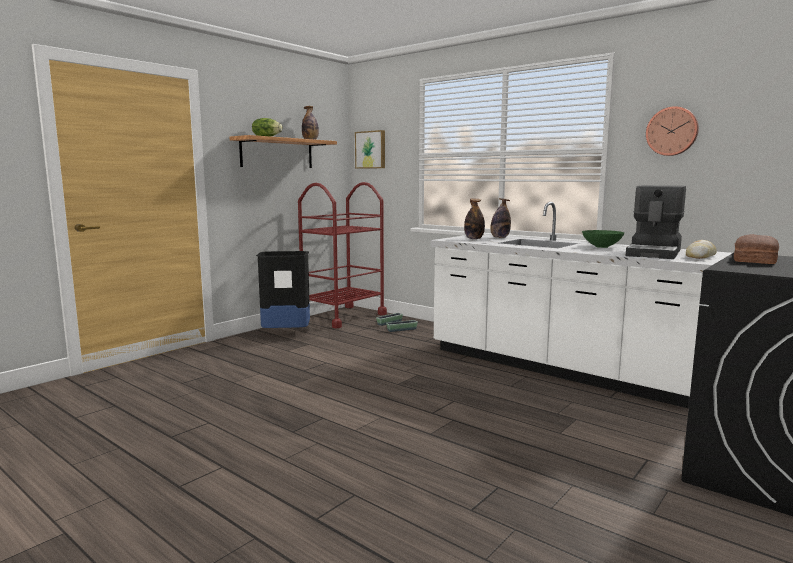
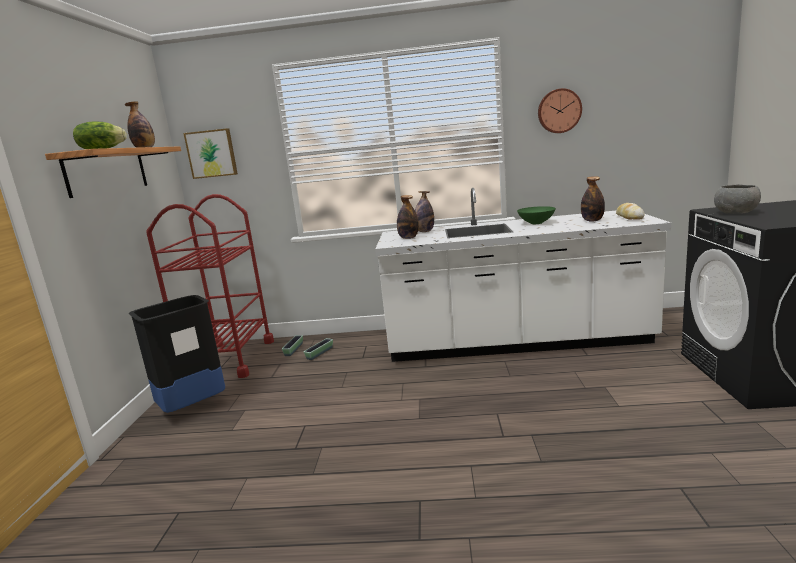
camera: 35 degrees left, 5 degrees up
coffee machine [626,185,686,259] -> bottle [581,176,605,222]
bread [734,234,779,264] -> grey bowl [714,185,761,214]

